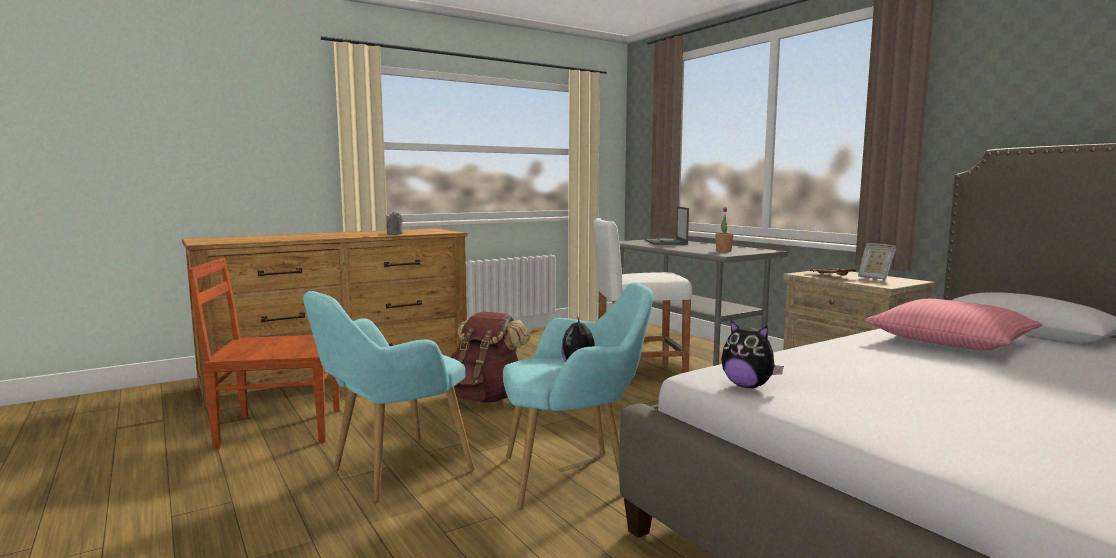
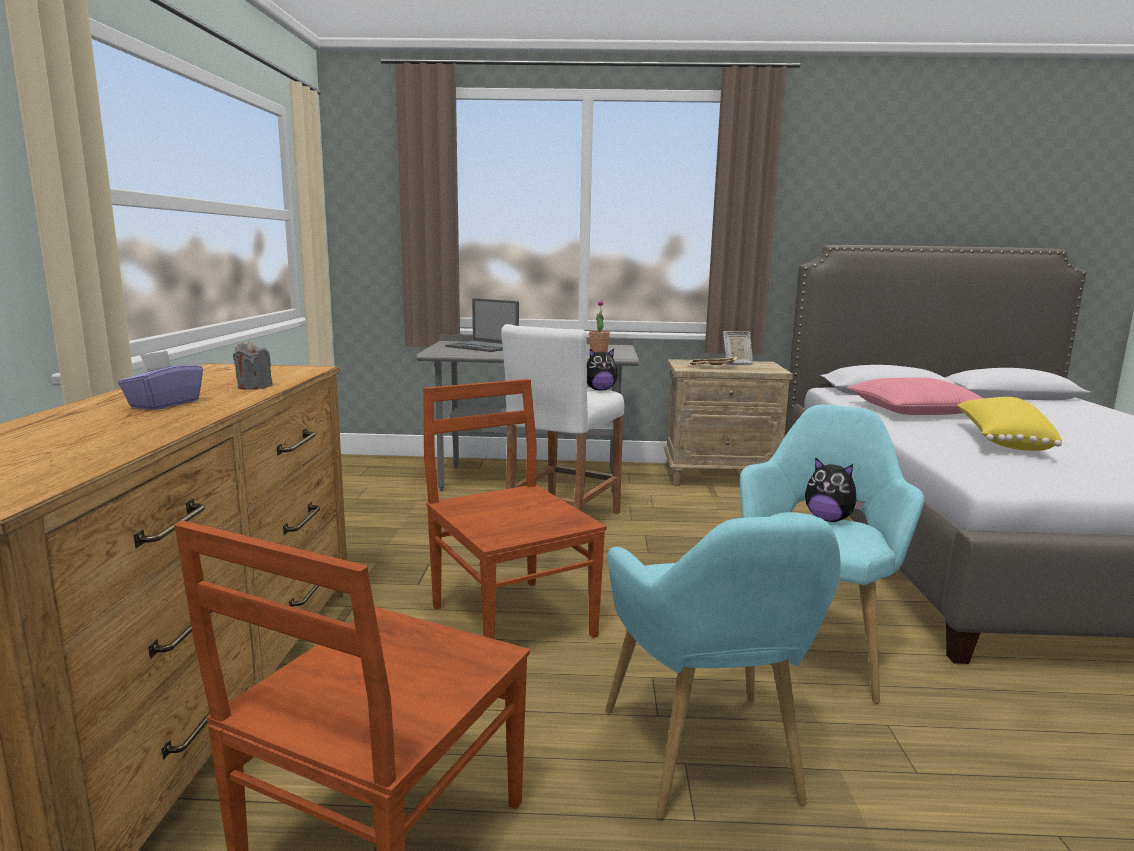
camera: 55 degrees left, 5 degrees up
brown backpack [451,312,531,403] -> brown chair [423,379,607,639]
plush toy [721,320,784,388] -> plush toy moved to [587,349,617,391]
none -> purple tissue box [118,351,203,410]
none -> yellow pillow [957,397,1062,451]

